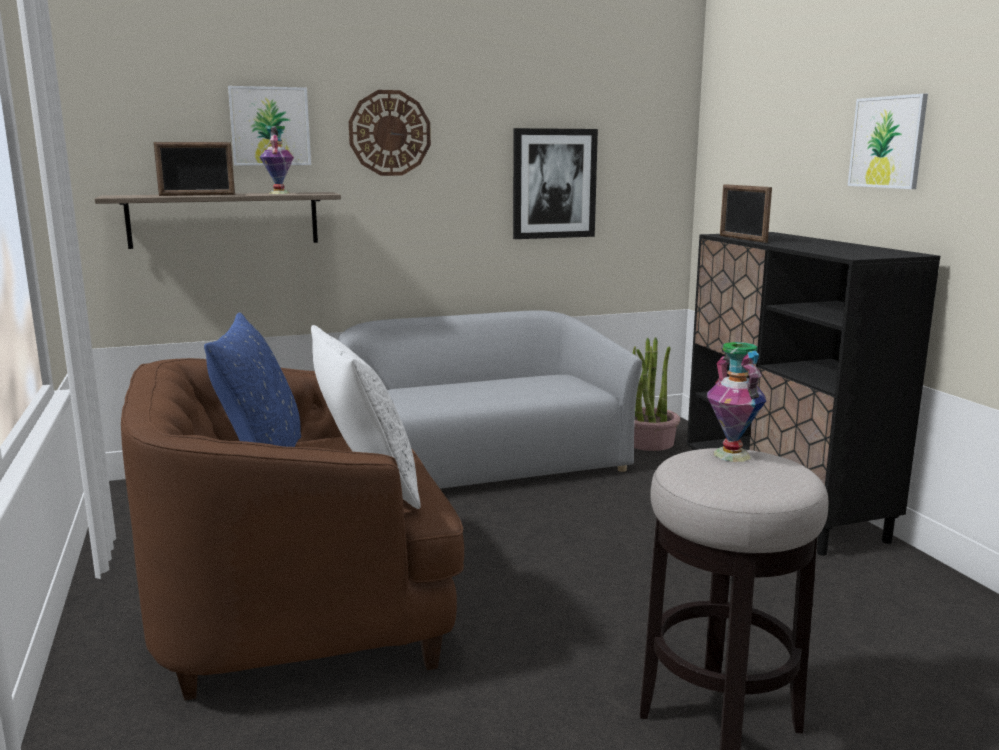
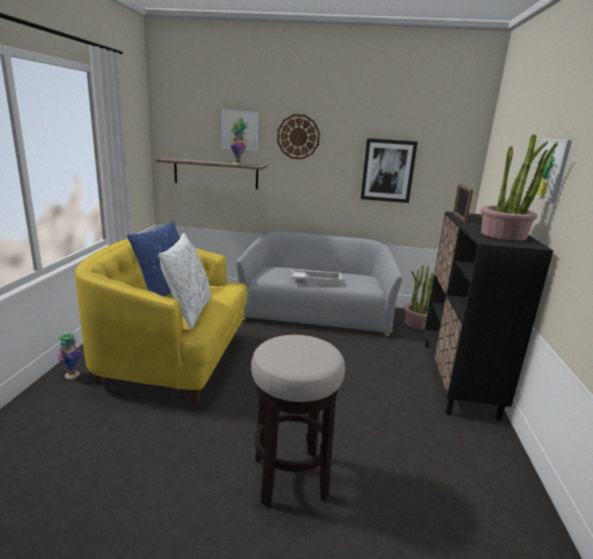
camera: 25 degrees right, 5 degrees up
brown armchair [121,358,464,701] -> yellow armchair [75,239,247,404]
picture frame [154,142,235,196] -> none
vase [707,342,766,462] -> vase moved to [57,334,82,379]
none -> white tray [291,270,342,286]
none -> potted plant [480,135,558,241]

